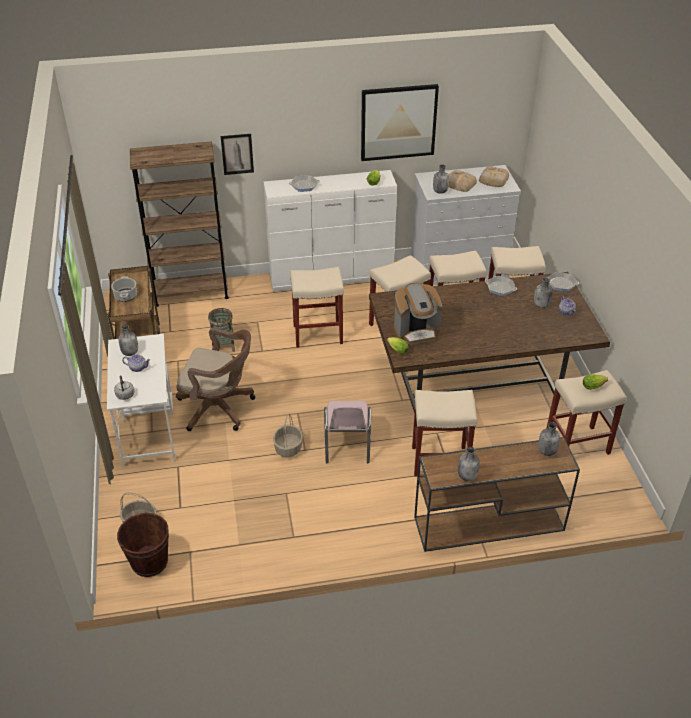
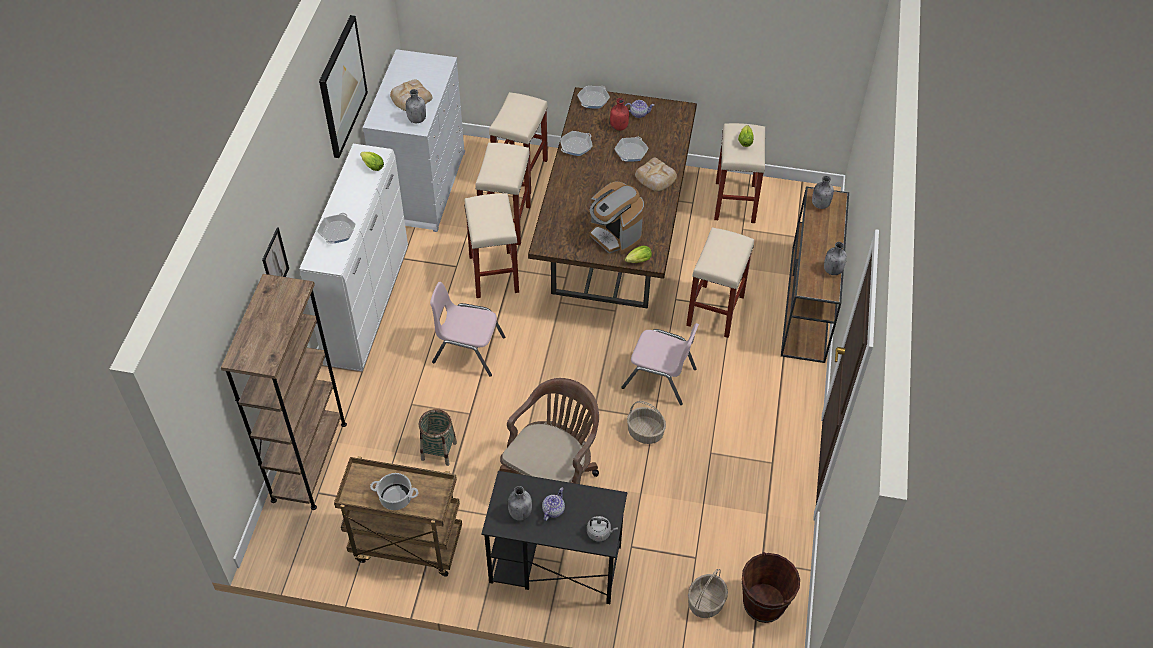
camera: 70 degrees left, 10 degrees up
white desk [107,334,176,467] -> black desk [481,471,627,604]
beige stool [290,267,344,348] -> pink chair [430,282,505,377]
coffee machine [394,283,442,345] -> coffee machine turned 135 degrees clockwise [589,182,644,255]
bread [479,166,509,187] -> bread moved to [635,158,677,191]
grey bottle [534,277,552,308] -> red bottle [610,98,629,131]
none -> frying pan [615,137,648,162]

